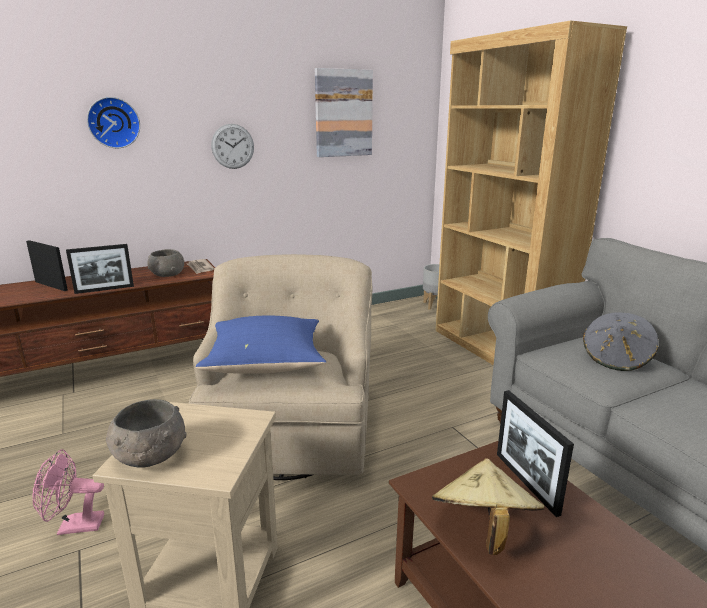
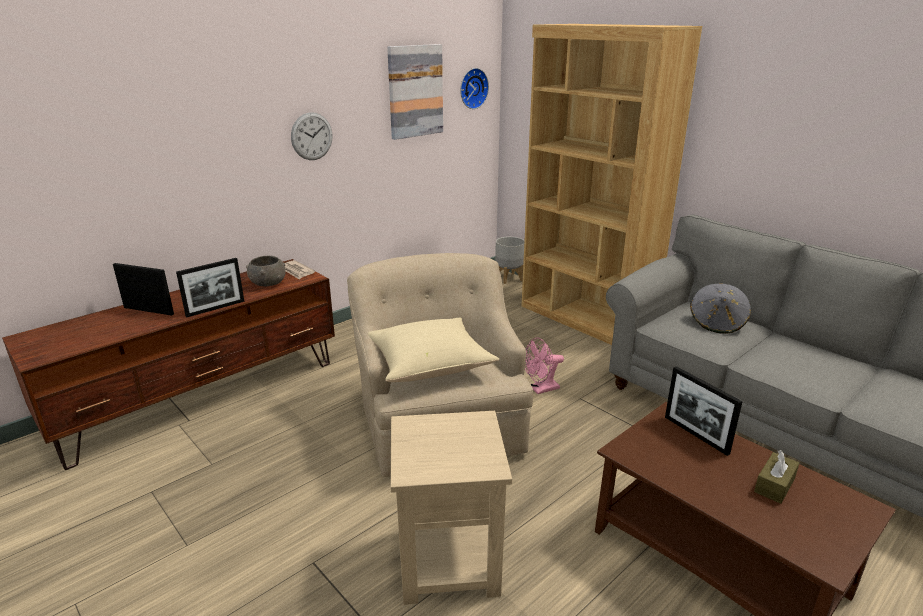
camera: 15 degrees left, 5 degrees up
pink fan [32,449,104,535] -> pink fan moved to [525,337,564,394]
wall clock [87,97,140,148] -> wall clock moved to [460,68,489,109]
grey bowl [106,399,186,468] -> none
blue pillow [196,316,327,374] -> beige pillow [368,318,499,382]
beige hat [432,458,545,555] -> none
none -> brown tissue box [754,450,799,504]

